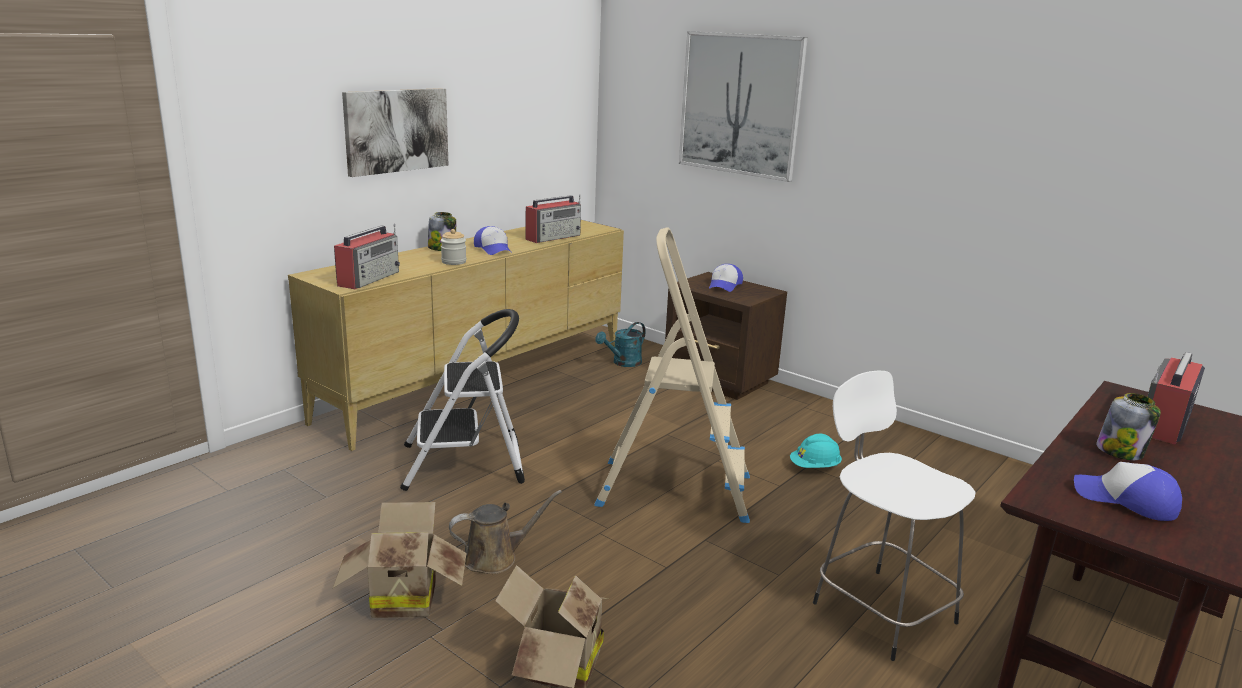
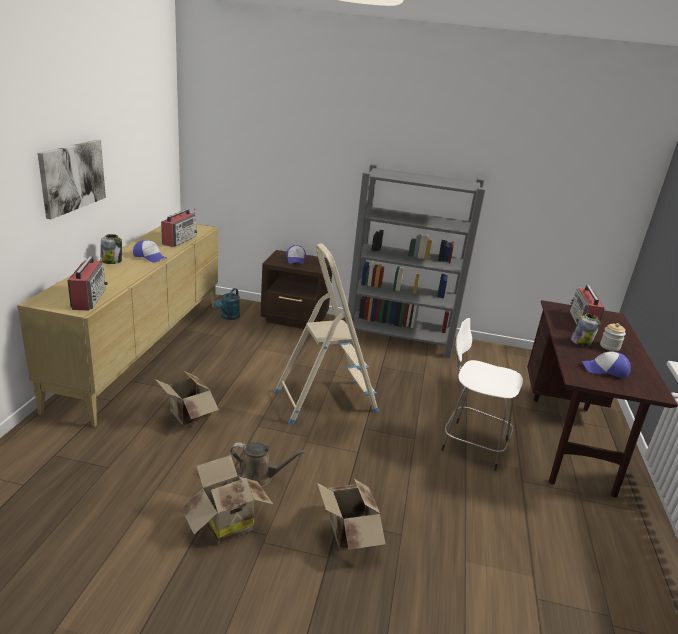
camera: 30 degrees left, 5 degrees up
step ladder [400,309,525,491] -> cardboard box [155,371,219,425]
jar [441,229,466,265] -> jar moved to [600,323,626,351]
brown watering can [449,490,562,574] -> brown watering can turned 60 degrees clockwise [230,442,305,487]
picture [679,31,808,182] -> none
turquoise hard hat [790,434,842,468] -> none
none -> grey bookcase [346,164,485,358]

